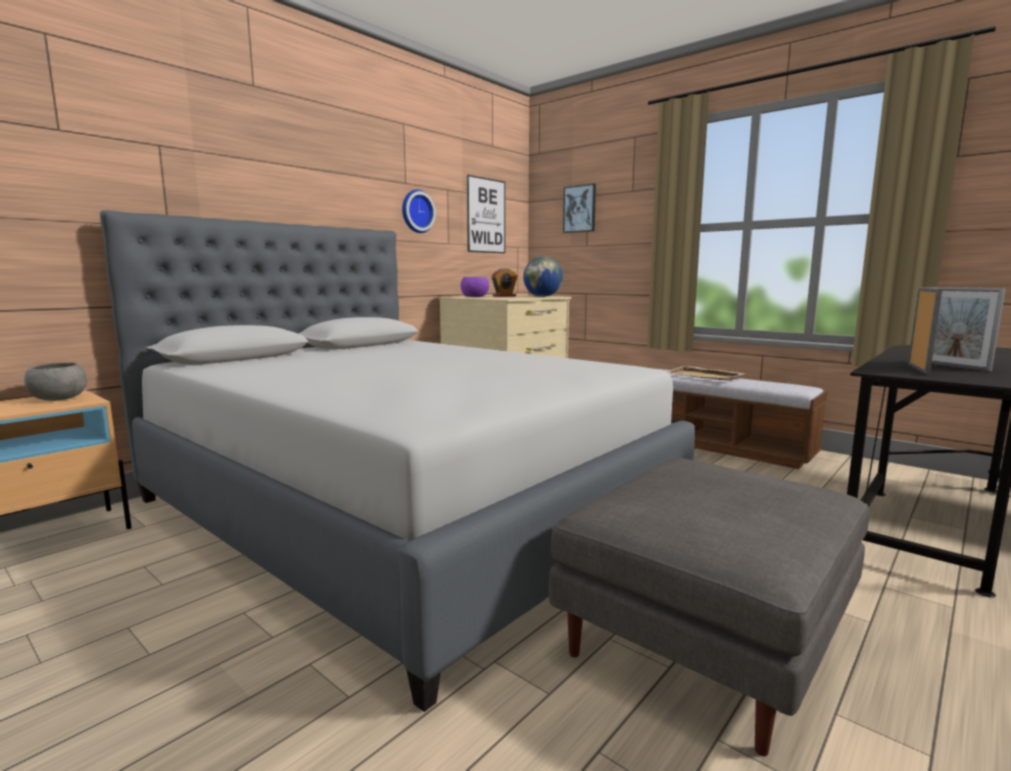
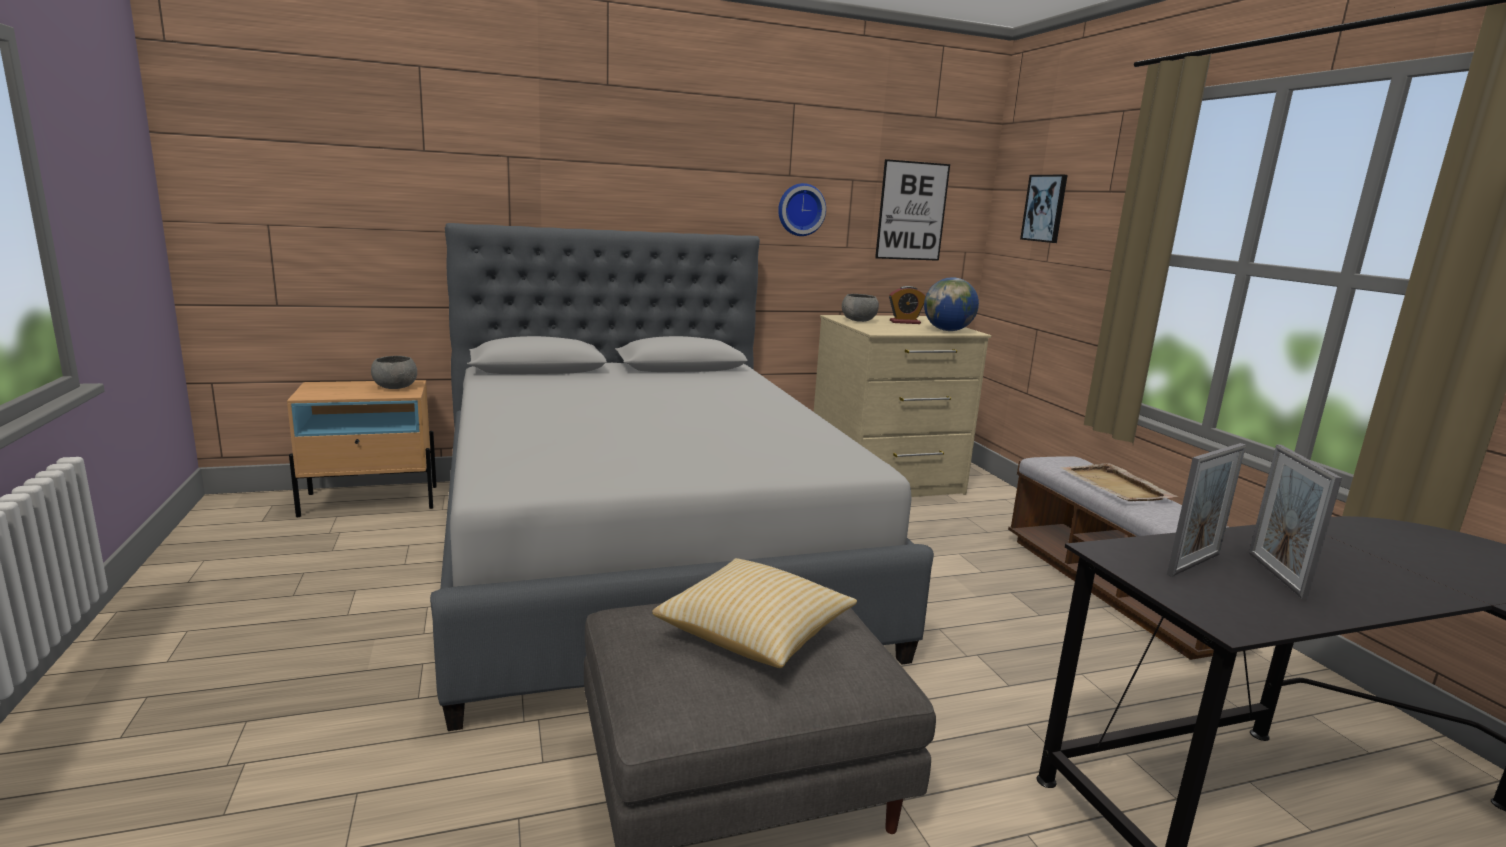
camera: 30 degrees right, 5 degrees up
purple bowl [461,277,489,297] -> grey bowl [842,294,879,322]
none -> pillow [652,558,857,668]

